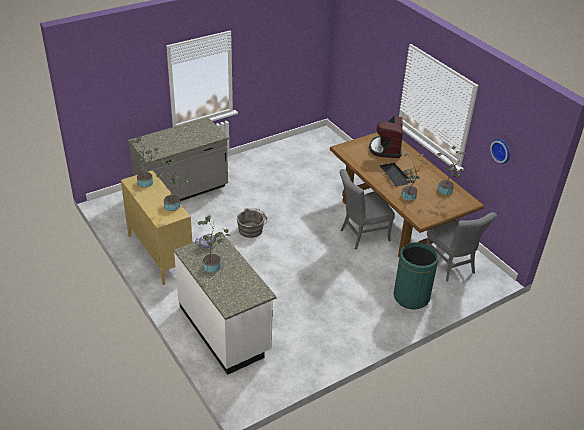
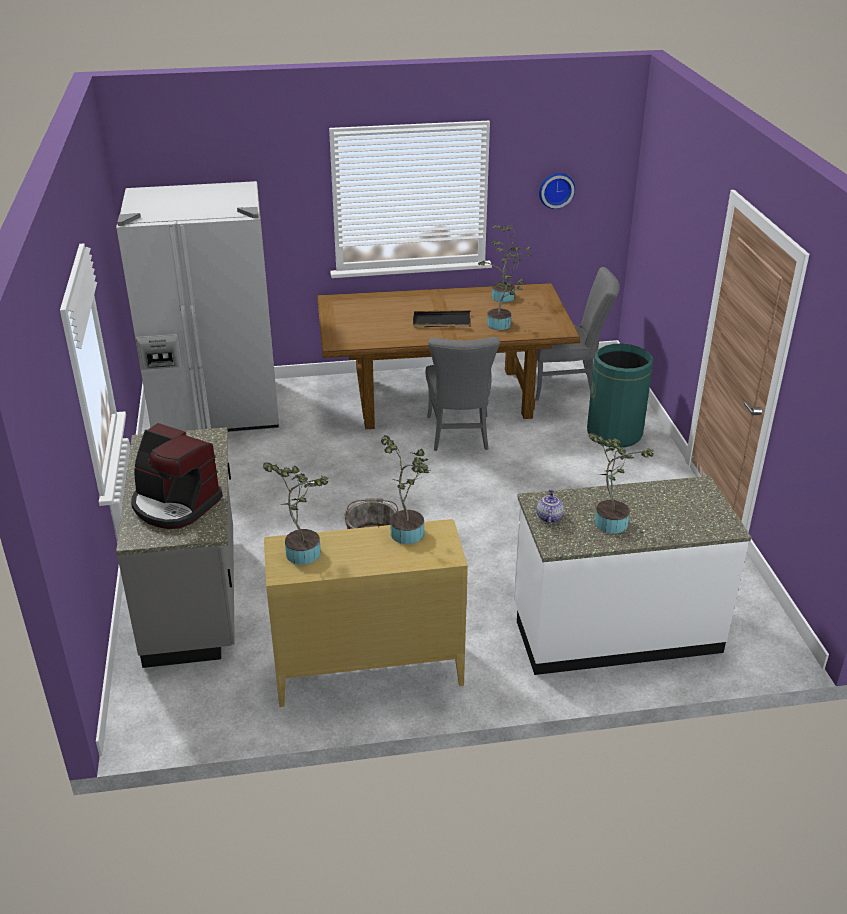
camera: 65 degrees left, 5 degrees down
coffee machine [369,116,403,158] -> coffee machine moved to [131,423,223,529]
none -> white fridge [116,181,279,432]

